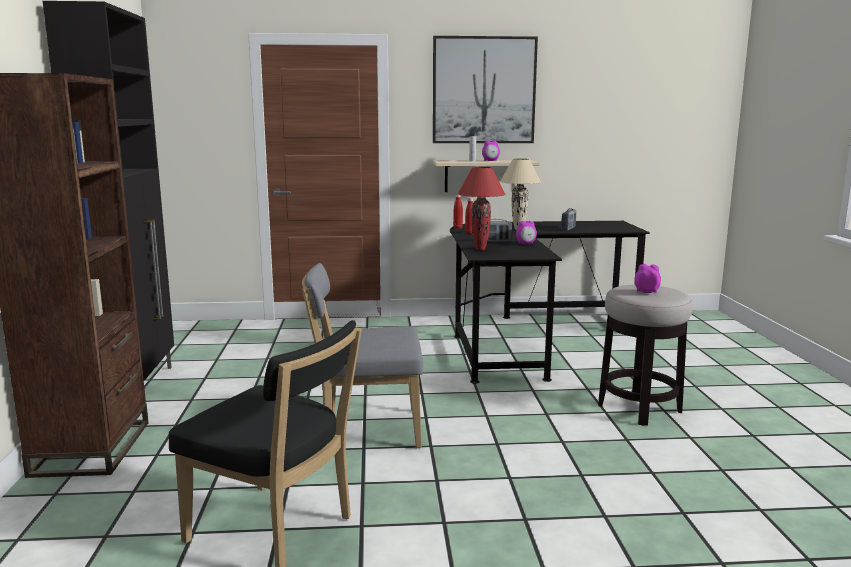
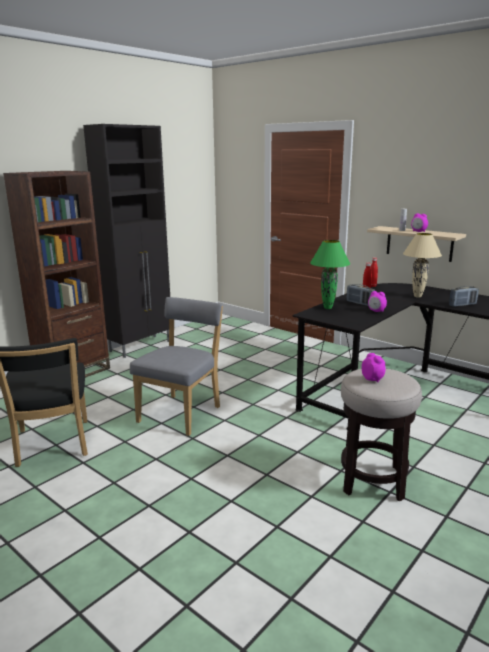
camera: 45 degrees right, 5 degrees up
grey chair [302,263,423,448] -> grey chair turned 75 degrees clockwise [130,297,223,436]
picture [433,36,538,143] -> none
red table lamp [458,167,506,250] -> green table lamp [310,240,350,309]

